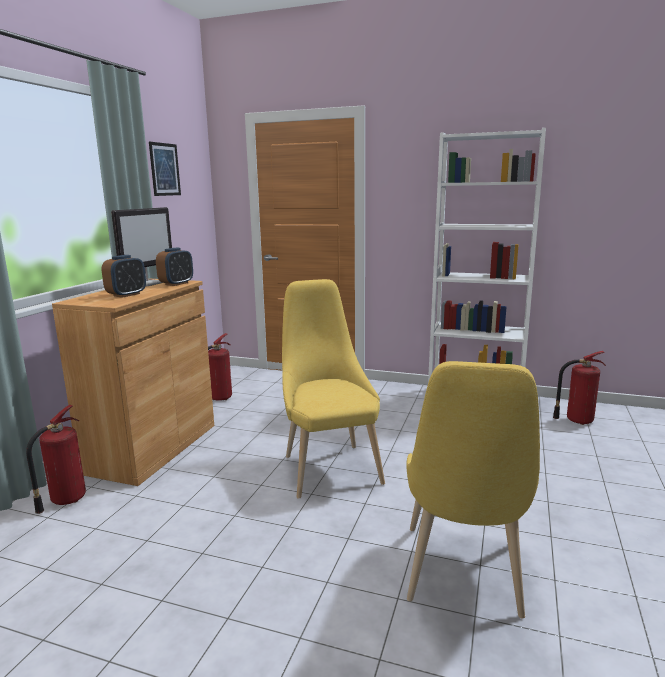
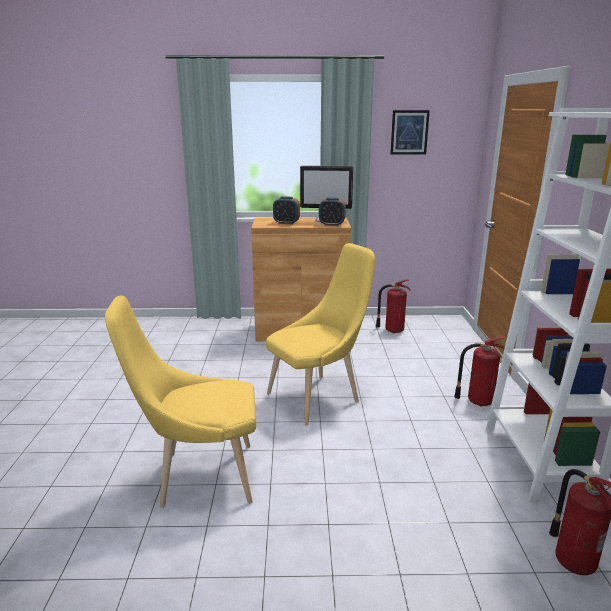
camera: 70 degrees right, 5 degrees up
fire extinguisher [26,405,86,514] -> fire extinguisher moved to [454,336,505,407]

